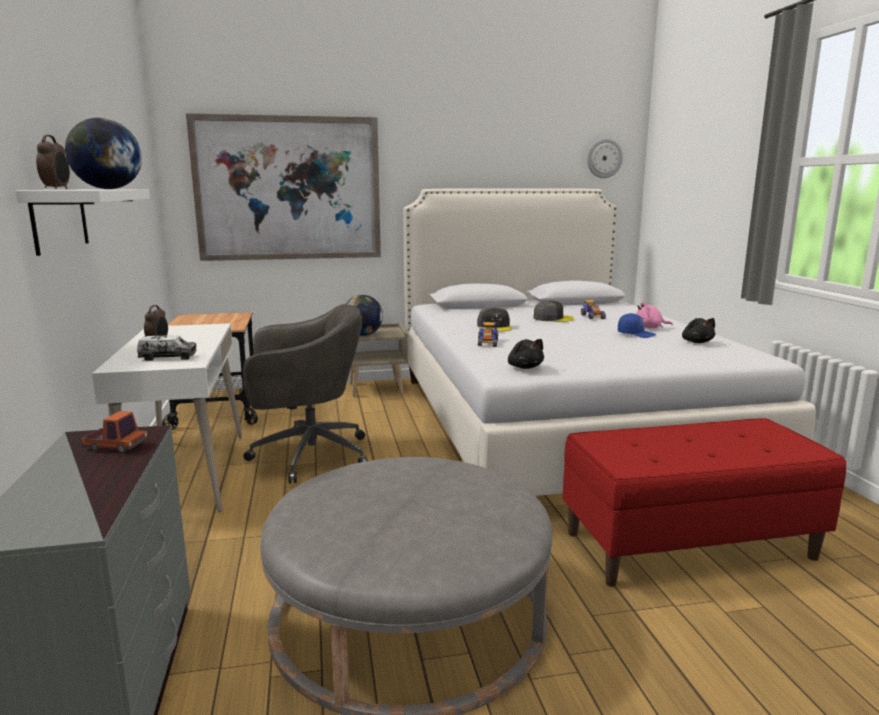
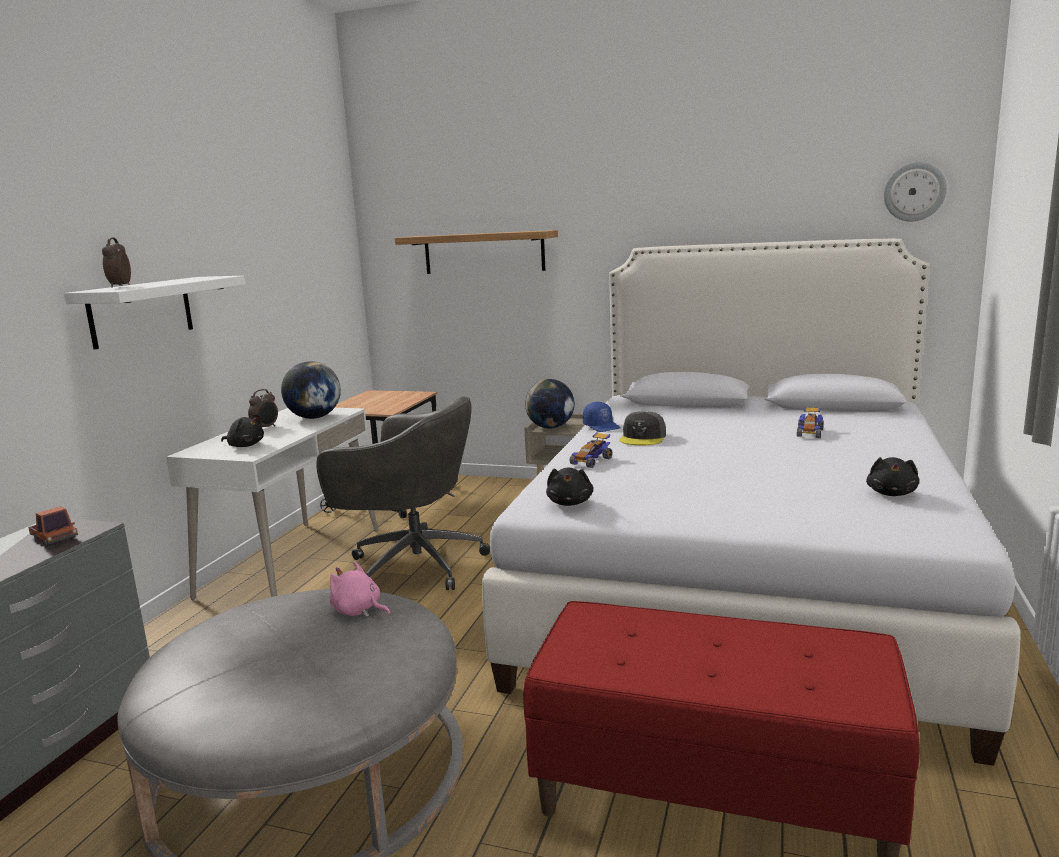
camera: 30 degrees right, 0 degrees up
alarm clock [36,135,70,189] -> alarm clock turned 150 degrees clockwise [102,238,131,288]
globe [65,118,142,189] -> globe moved to [281,361,341,419]
toy truck [137,335,197,361] -> black plush toy [221,414,264,447]
picture [186,113,381,261] -> shelf [395,230,558,274]
grey cap [533,301,574,322] -> none
blue cap [618,313,656,338] -> blue cap moved to [583,402,620,432]
pink plush toy [636,302,673,328] -> pink plush toy moved to [330,561,391,617]

